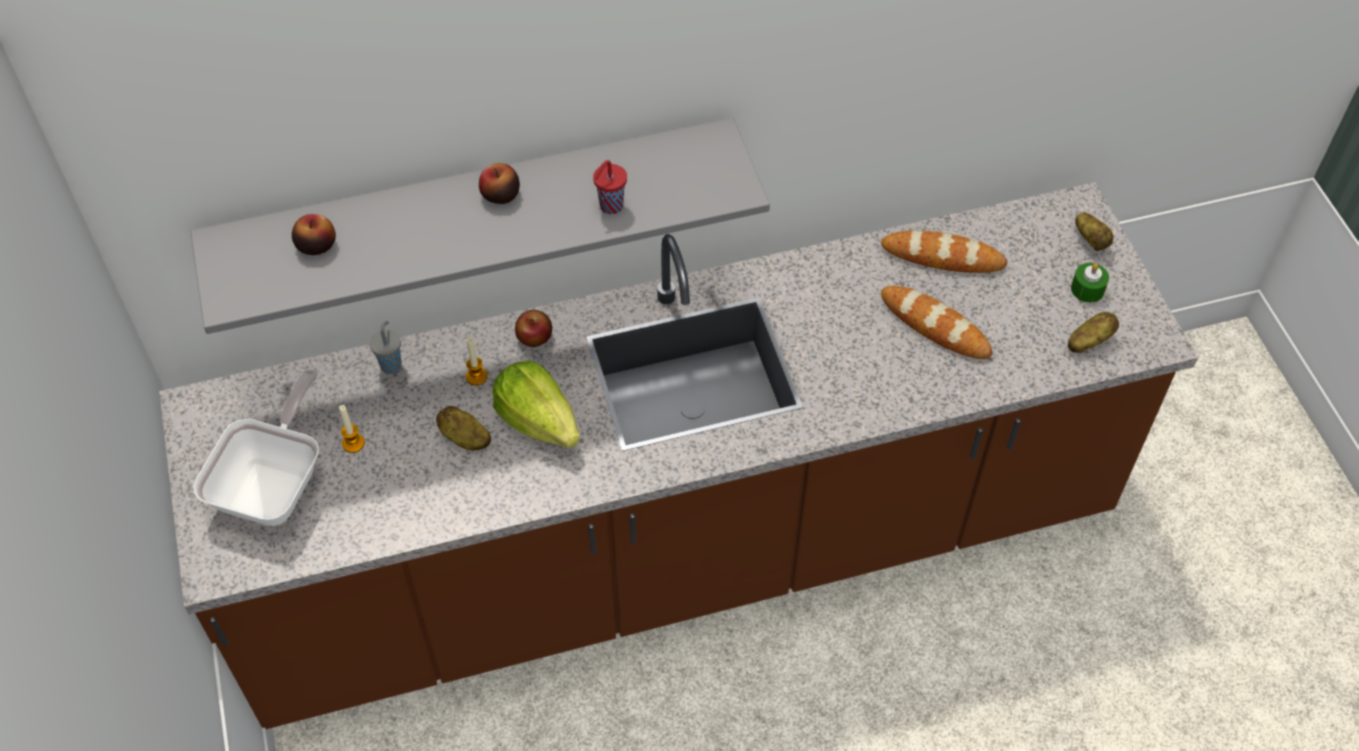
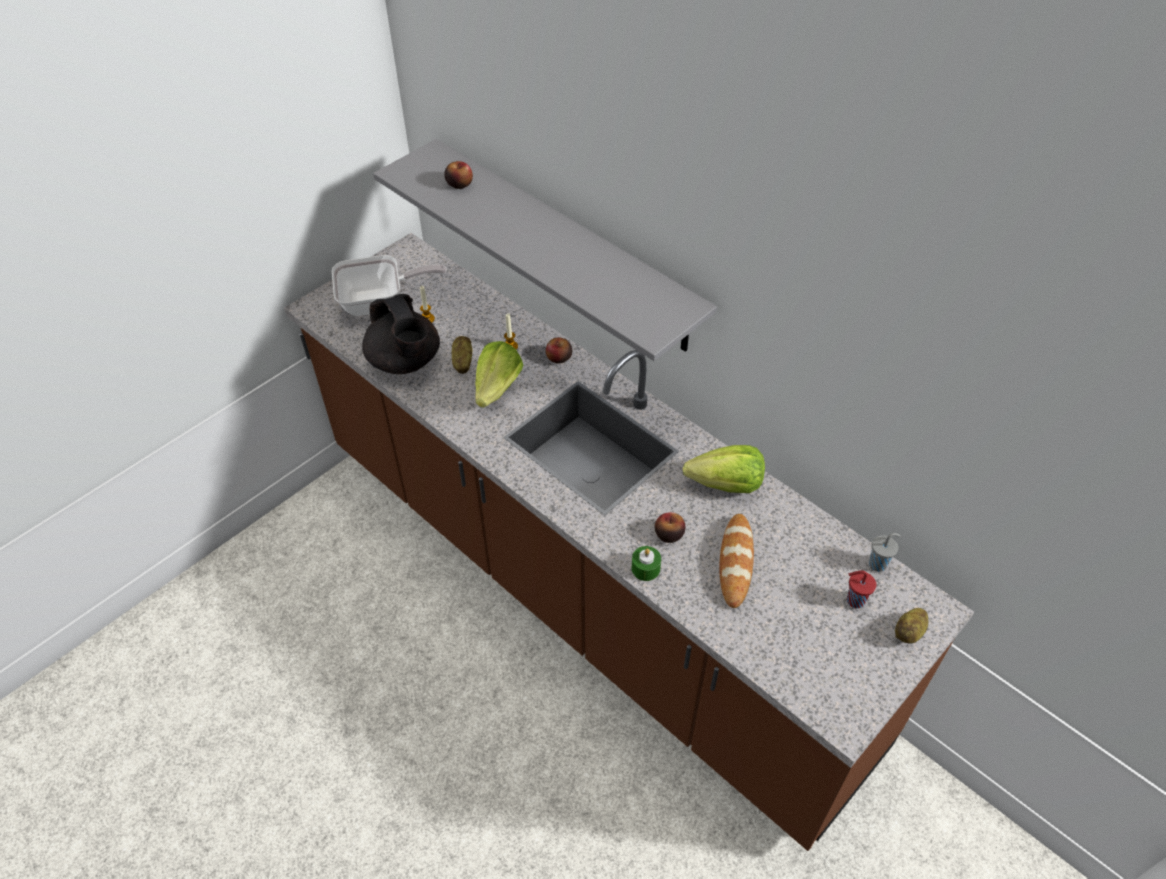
camera: 60 degrees right, 5 degrees down
grey cup [370,321,402,374] -> grey cup moved to [869,533,901,572]
apple [479,163,520,204] -> apple moved to [655,512,685,543]
red cup [593,160,627,214] -> red cup moved to [847,570,876,608]
bread [881,230,1007,273] -> none
potato [1068,312,1119,353] -> none
green candle [1071,263,1109,303] -> green candle moved to [631,546,661,581]
none -> black teapot [362,294,440,374]
none -> lettuce [683,445,765,493]

